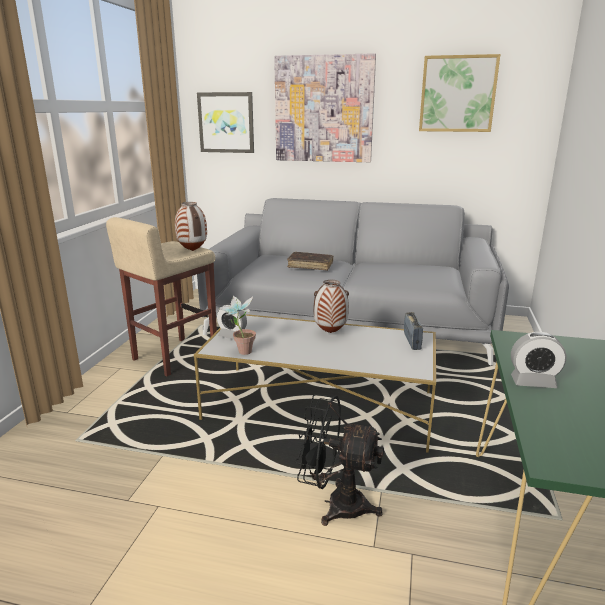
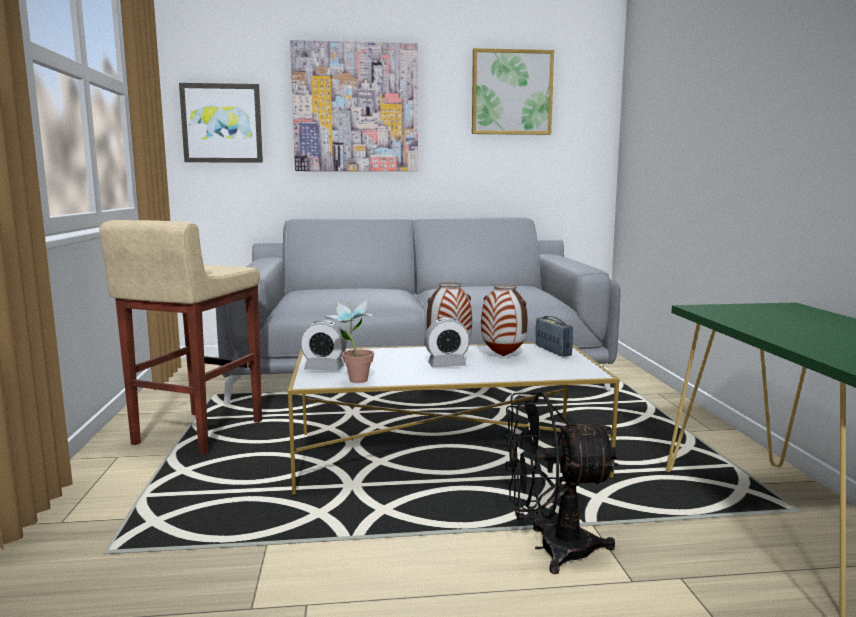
camera: 20 degrees left, 10 degrees down
vase [175,202,207,251] -> vase moved to [481,284,528,356]
brown book [287,252,333,271] -> none
alarm clock [511,332,566,388] -> alarm clock moved to [425,317,470,367]

